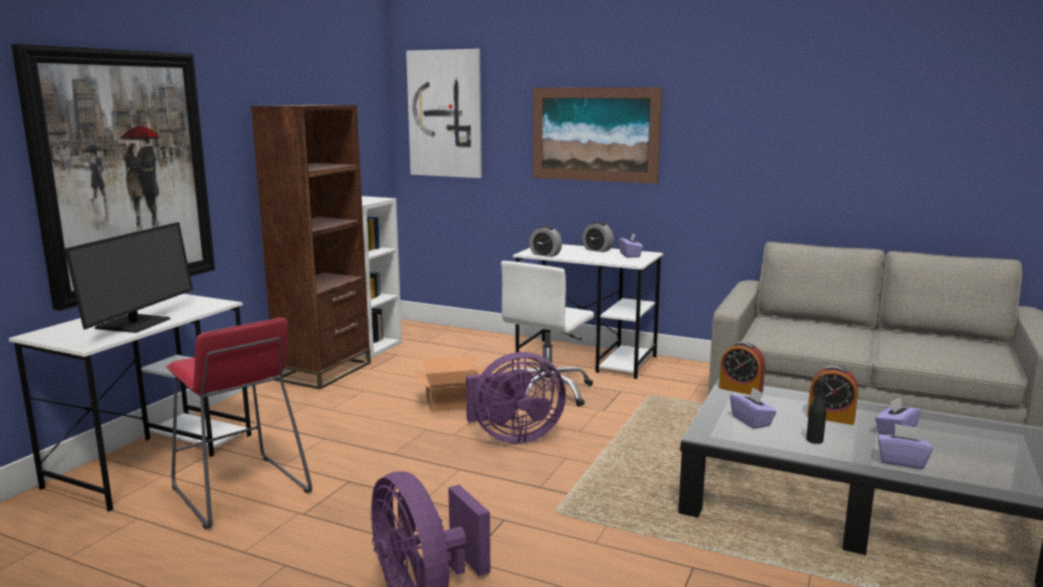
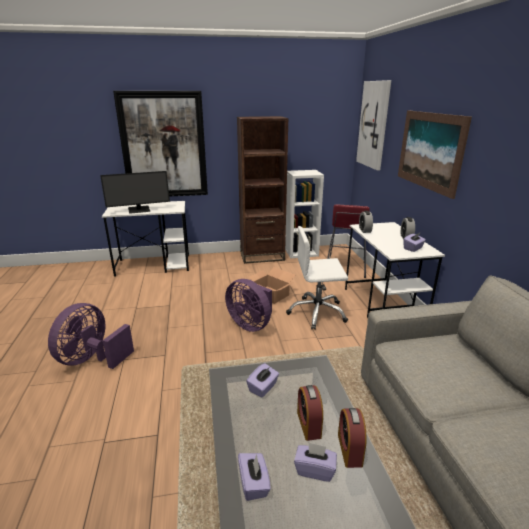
camera: 55 degrees right, 10 degrees up
red stool [167,318,312,529] -> red stool moved to [327,204,370,278]
alarm clock [719,341,765,395] -> alarm clock moved to [338,408,367,468]
black bottle [806,374,827,444] -> none

